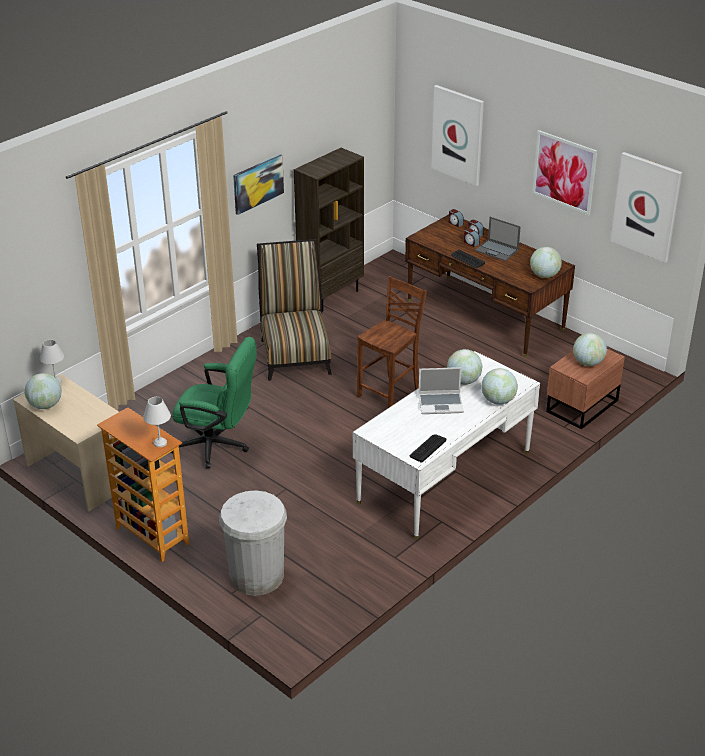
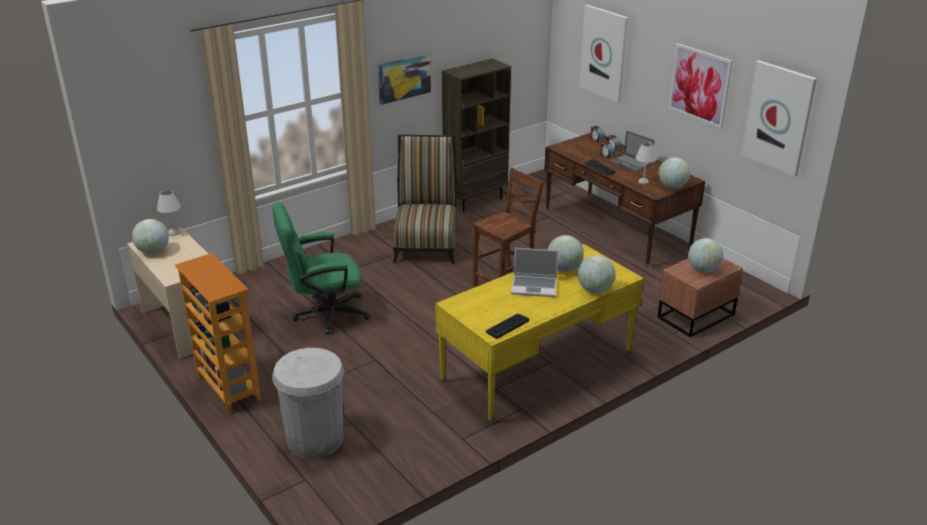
camera: 10 degrees right, 5 degrees down
white table lamp [143,397,171,447] -> white table lamp moved to [635,142,657,184]
green office chair [171,337,257,469] -> green office chair turned 135 degrees clockwise [272,203,371,334]
white desk [353,351,540,540] -> yellow desk [435,244,644,424]

